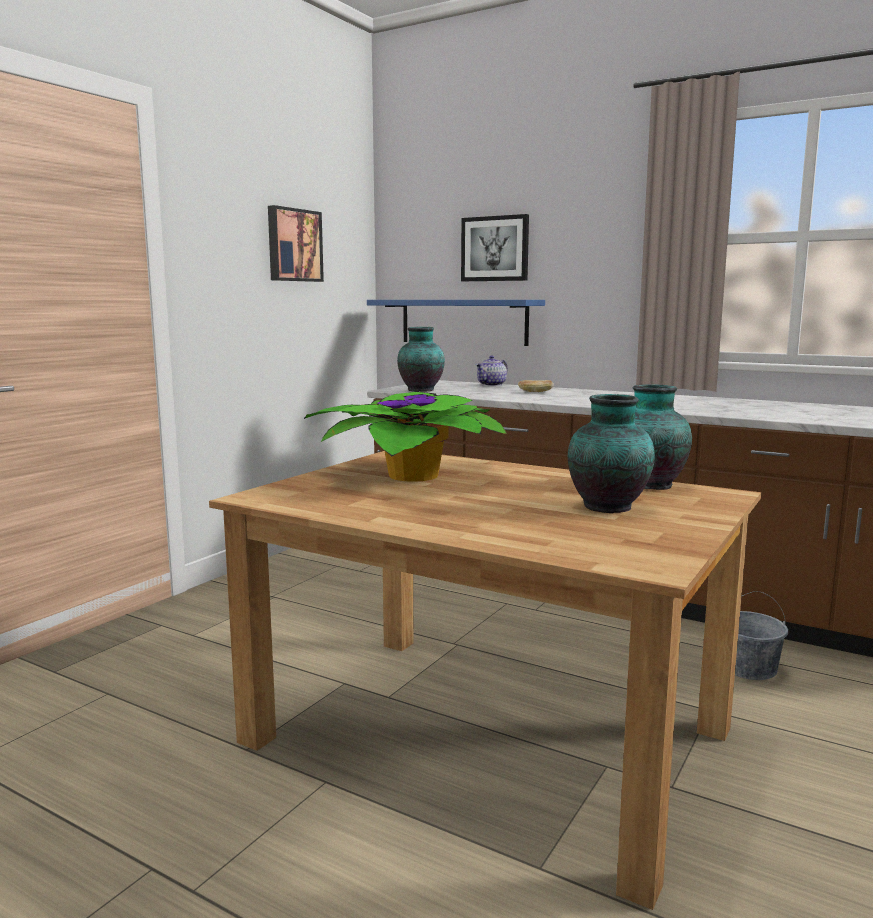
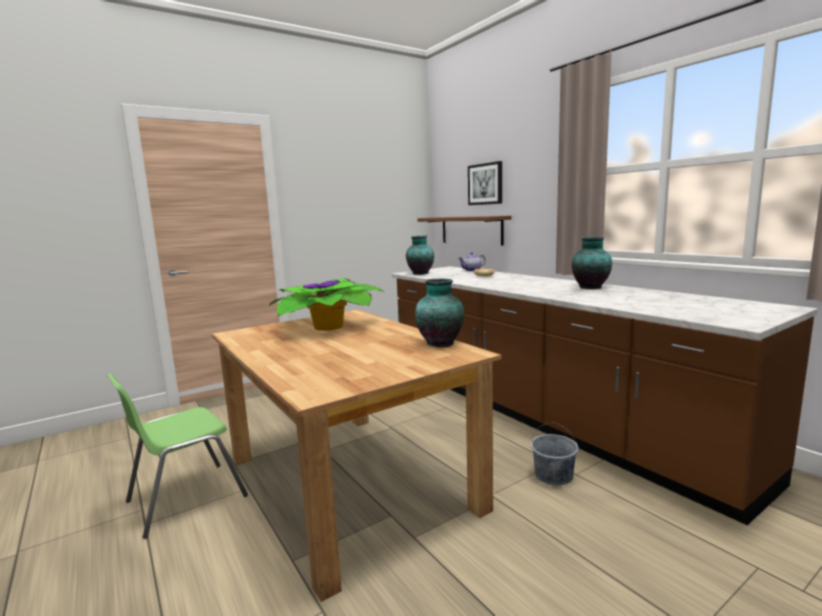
camera: 25 degrees right, 0 degrees up
picture [268,205,324,282] -> none
blue shelf [367,300,545,346] -> brown shelf [417,216,511,246]
vase [568,394,655,513] -> vase moved to [572,236,612,289]
none -> green chair [107,374,248,538]

